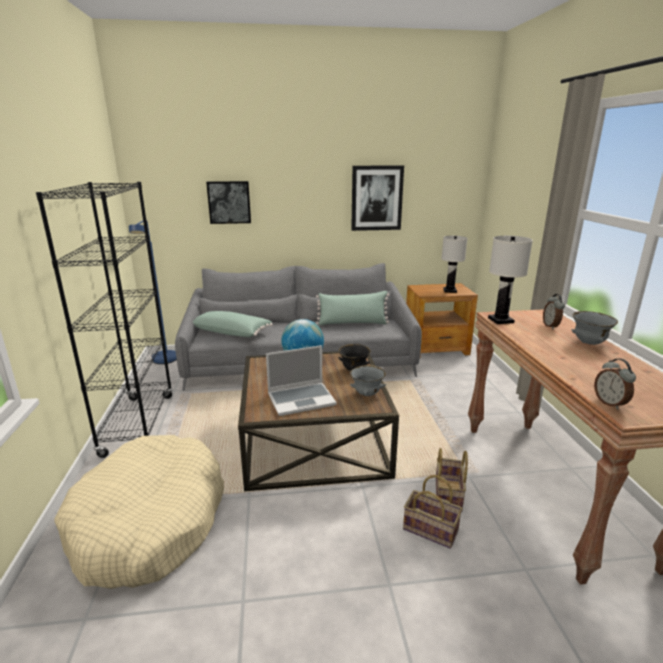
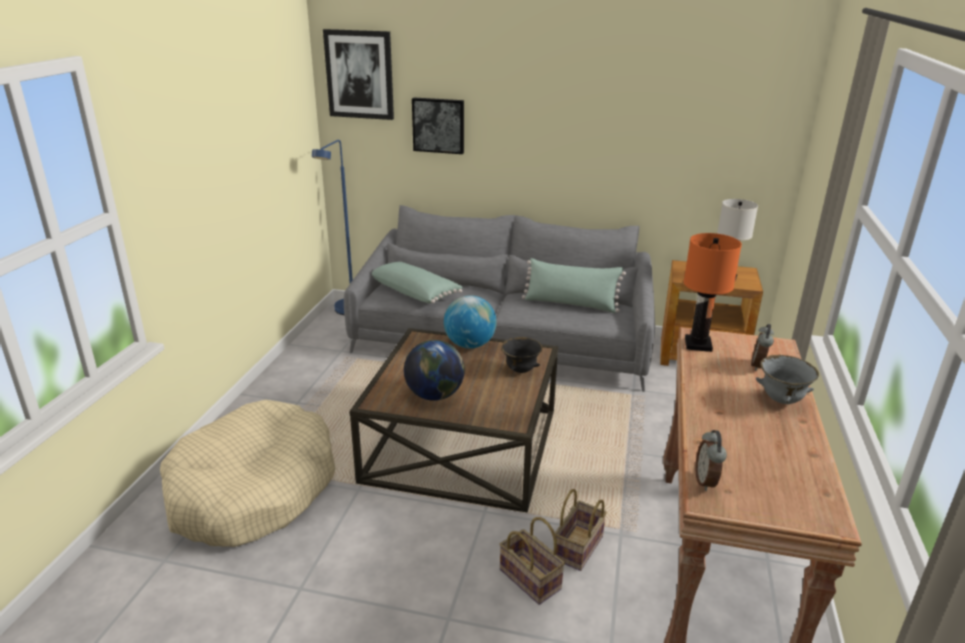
camera: 20 degrees right, 5 degrees up
black bookcase [36,182,173,458] -> none
laptop [266,345,337,416] -> globe [404,340,465,401]
grey bowl [350,365,386,396] -> none
picture [351,165,404,231] -> picture moved to [323,29,394,120]
white table lamp [488,236,533,324] -> orange table lamp [684,233,742,352]

